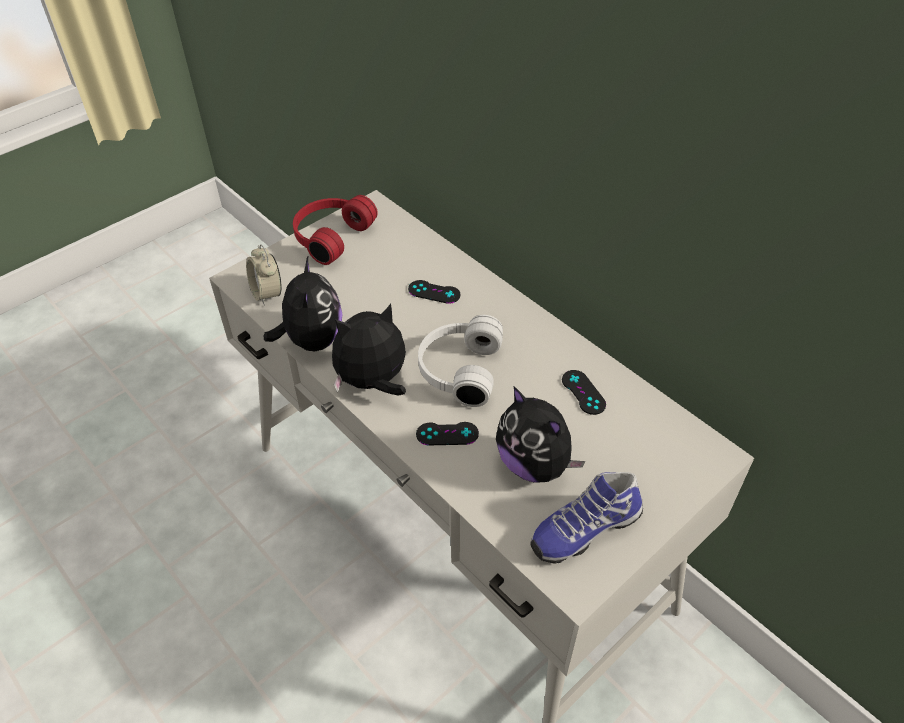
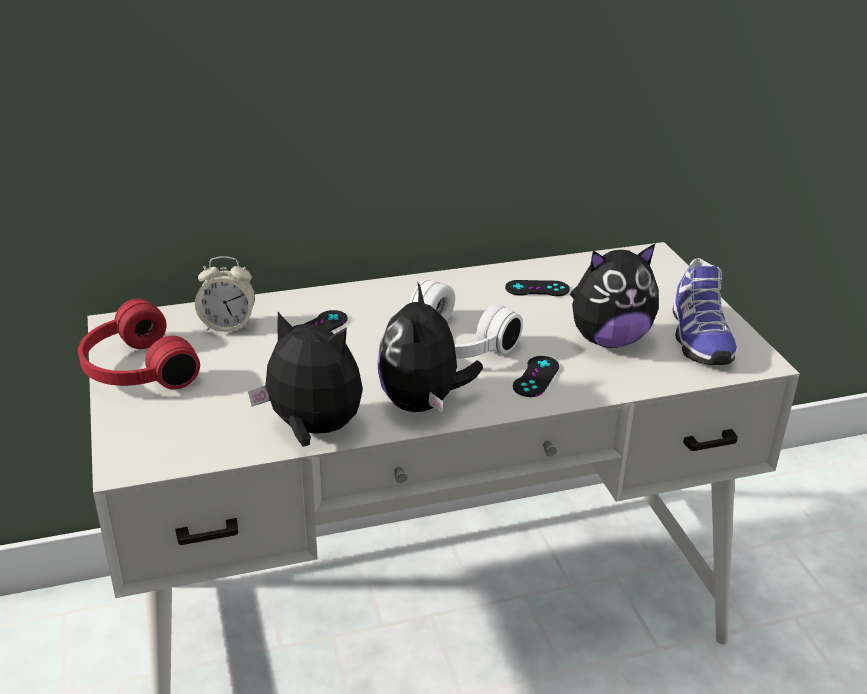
camera: 65 degrees left, 15 degrees down
alarm clock [246,244,282,306] -> alarm clock moved to [195,256,255,332]

